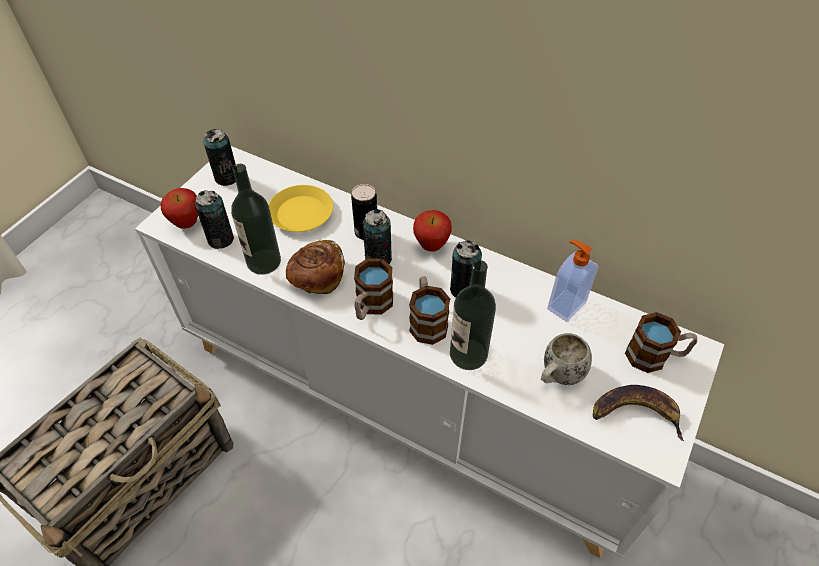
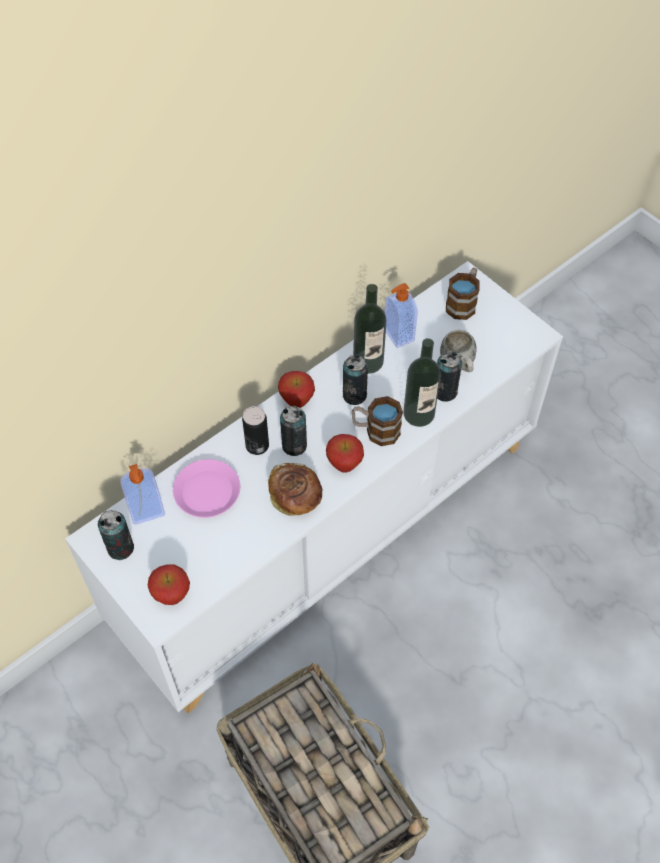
camera: 70 degrees left, 5 degrees up
can [195,190,234,249] -> can moved to [437,351,462,402]
bottle [231,164,281,275] -> bottle moved to [353,284,387,374]
yellow plate [269,185,333,232] -> pink plate [173,459,240,518]
mug [354,258,393,320] -> apple [326,434,364,472]
banana [593,385,684,441] -> none
none -> soap dispenser [120,464,165,525]

